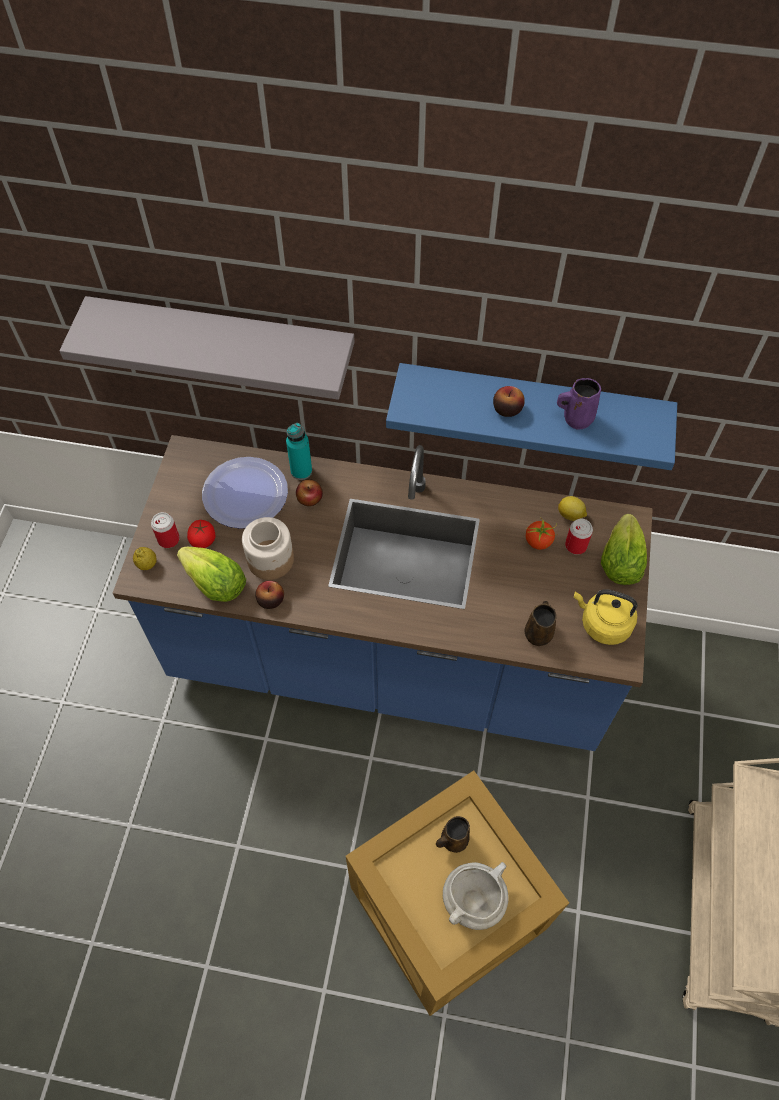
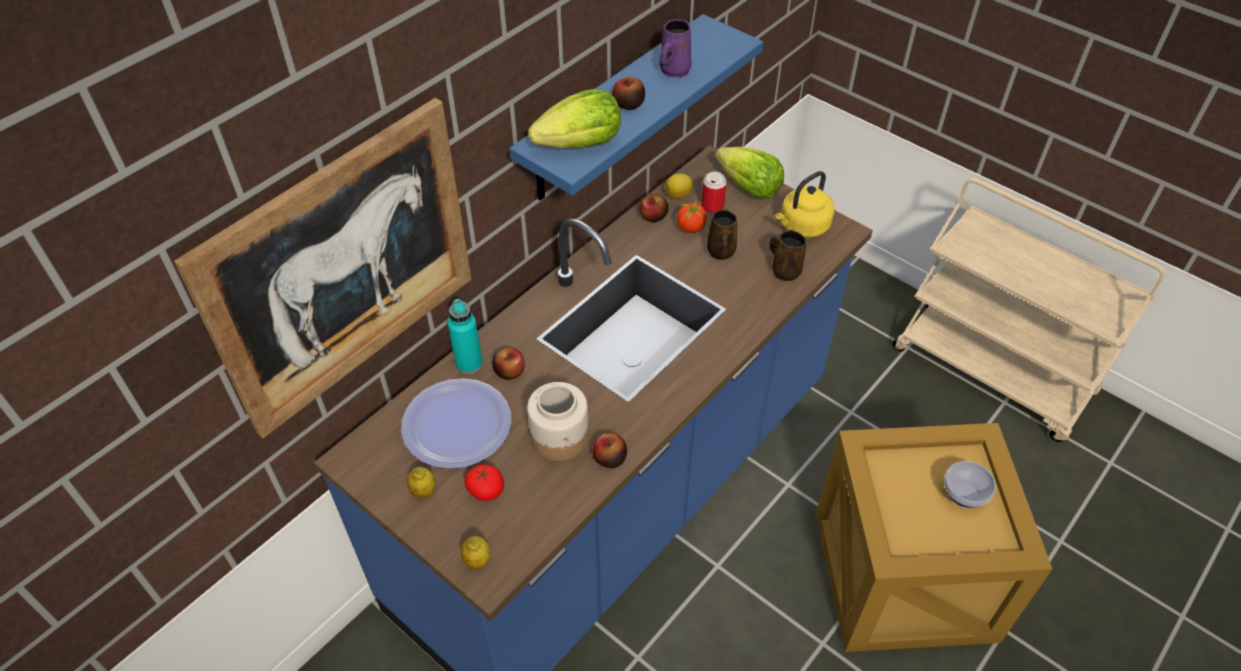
camera: 60 degrees left, 10 degrees down
grey shelf [59,296,354,400] -> picture [174,98,472,438]
can [151,512,180,548] -> none
lettuce [177,547,246,602] -> lettuce moved to [528,89,621,148]
brown mug [436,816,470,853] -> brown mug moved to [707,209,737,260]
white cooking pot [443,862,508,930] -> bowl [944,461,996,508]
none -> lemon [407,467,435,498]
none -> apple [639,194,669,222]

